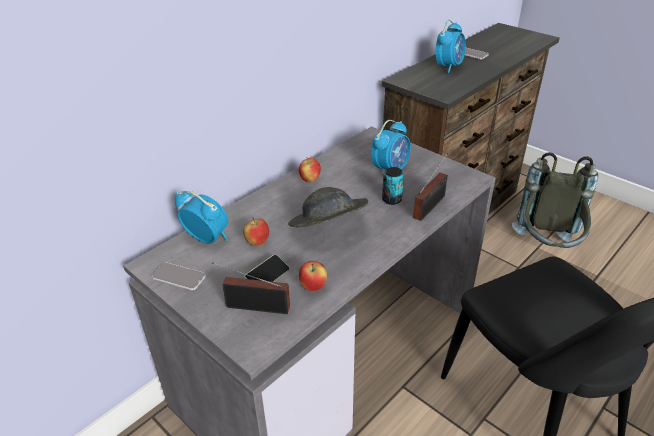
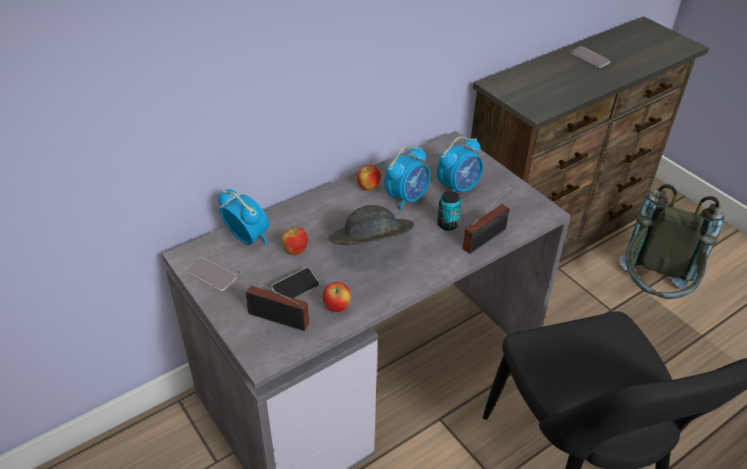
camera: 10 degrees right, 5 degrees up
alarm clock [436,20,466,73] -> alarm clock moved to [385,146,430,210]

